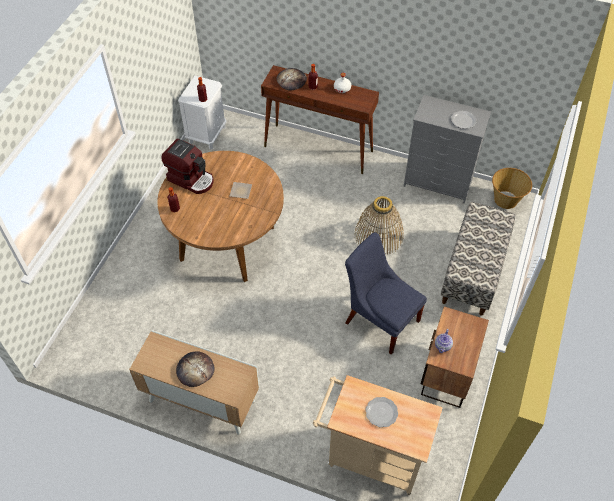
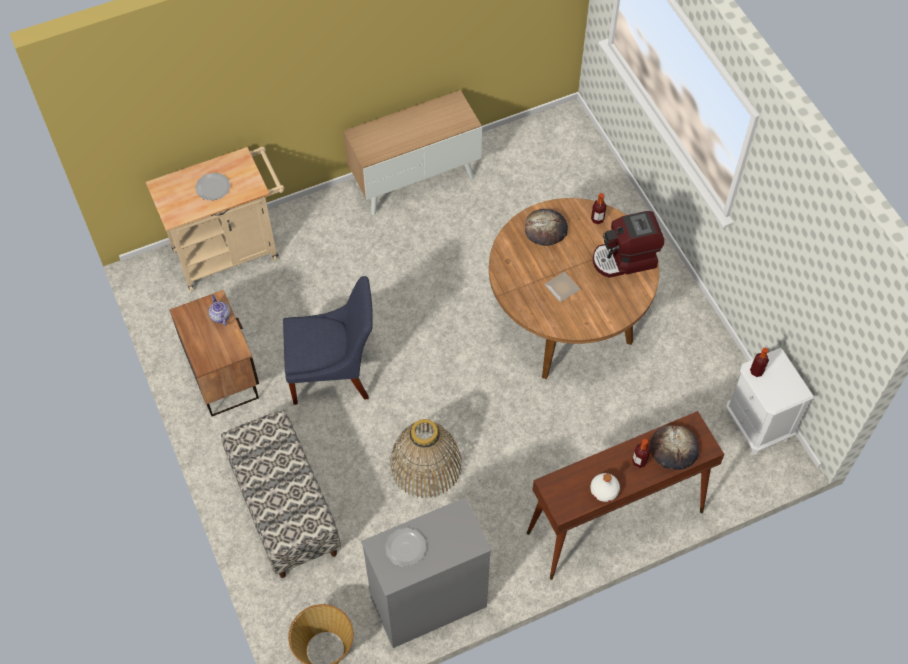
camera: 135 degrees right, 5 degrees up
bread [176,351,215,387] -> bread moved to [525,209,568,246]

